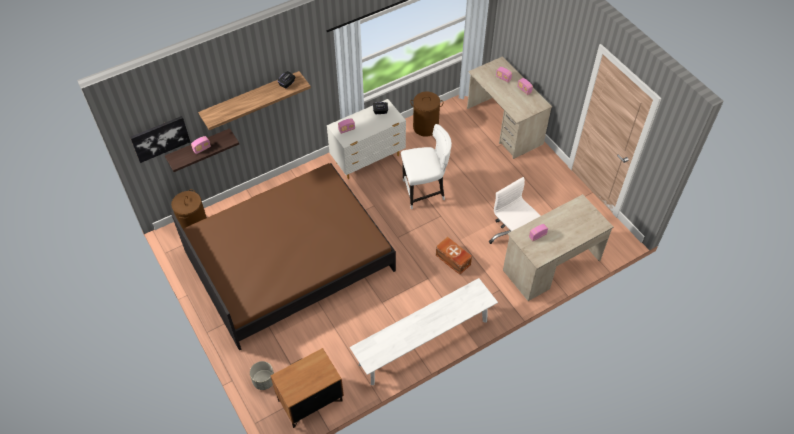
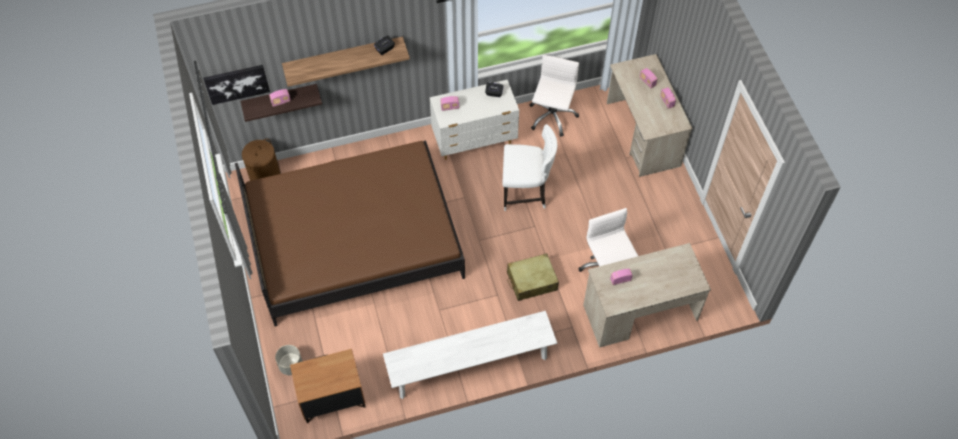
camera: 15 degrees right, 5 degrees up
brown laundry basket [410,92,444,137] -> white office chair [529,54,579,137]
brown storage box [436,237,472,275] -> beige suitcase [507,253,559,301]

